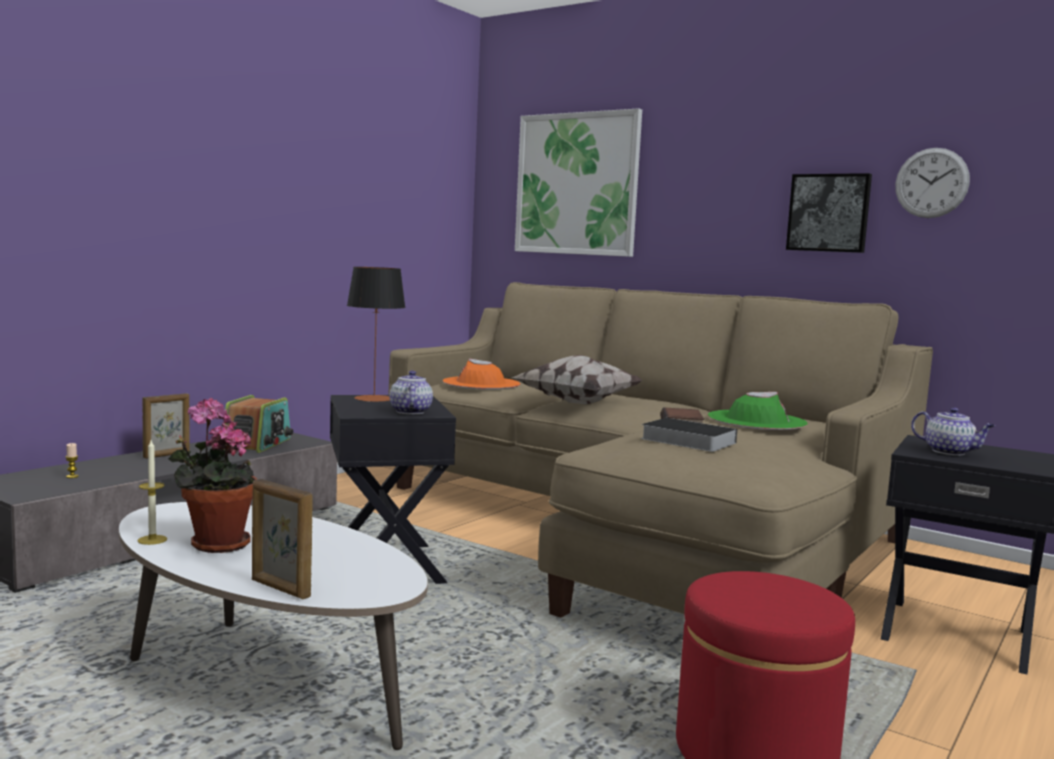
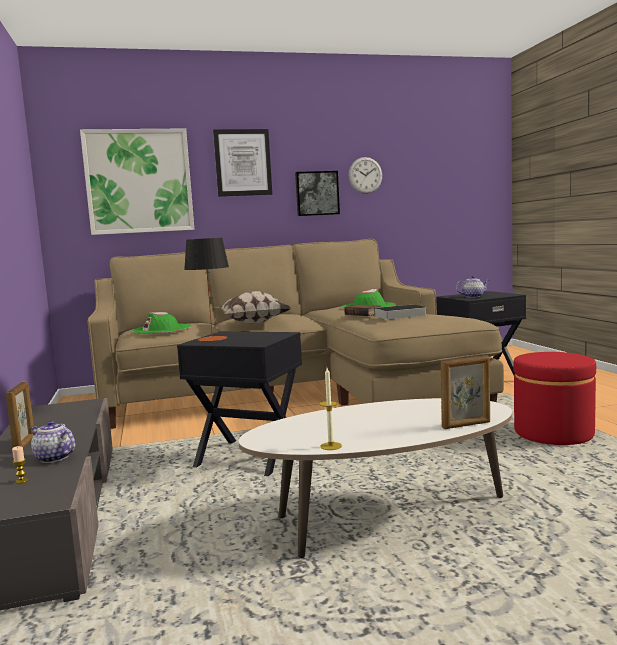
camera: 50 degrees left, 0 degrees up
potted plant [168,398,257,553] -> none
radio [223,395,293,453] -> none
teapot [390,371,433,414] -> teapot moved to [30,420,75,463]
orange hat [443,359,520,390] -> green hat [131,312,191,334]
none -> picture [213,129,272,197]

